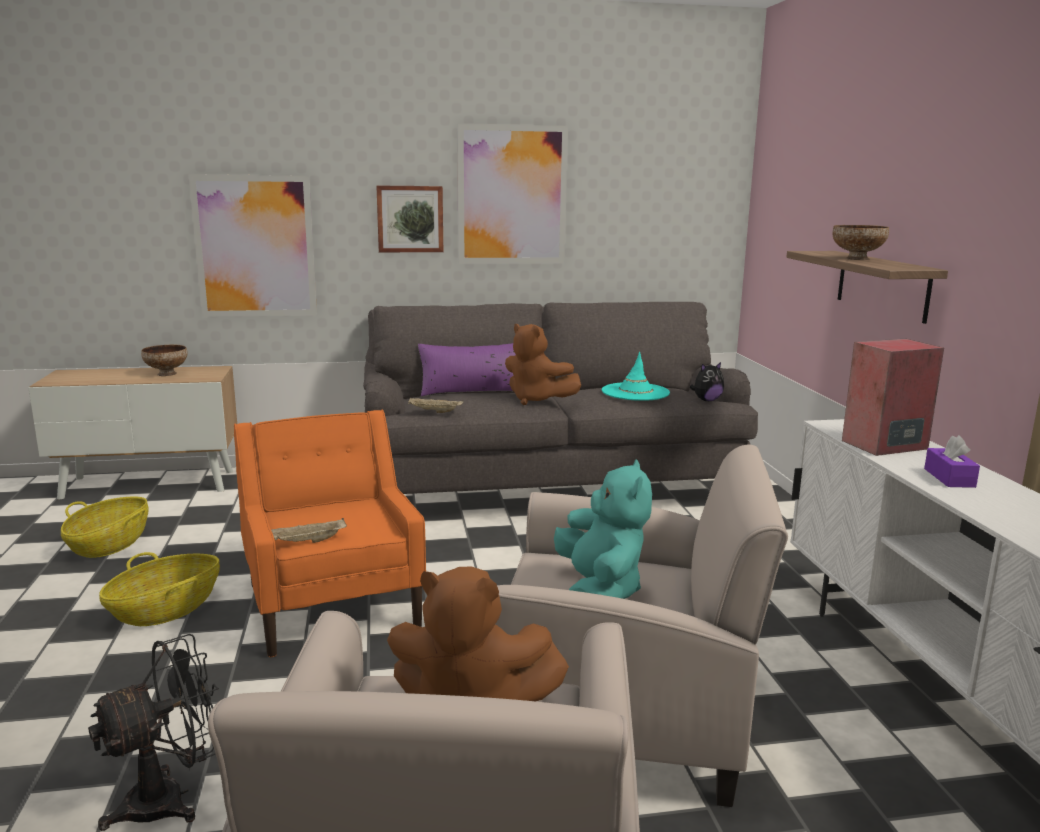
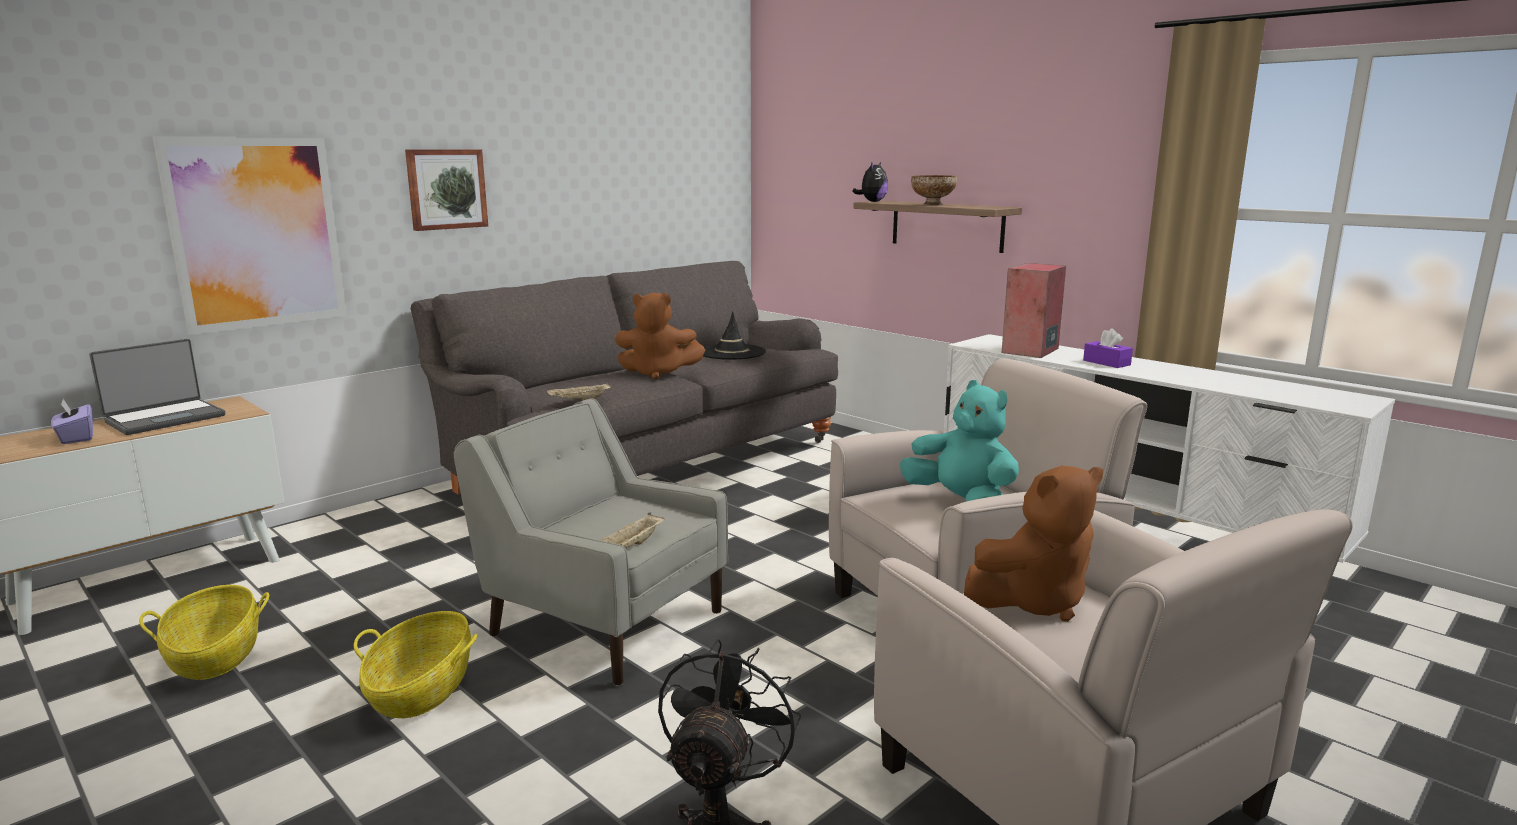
camera: 35 degrees left, 0 degrees up
bowl [141,345,187,376] -> laptop [89,339,225,435]
orange armchair [234,410,426,657] -> grey armchair [454,398,728,686]
purple pillow [418,343,516,396] -> none
picture [457,123,568,264] -> none
turquoise hat [602,352,670,401] -> black hat [703,311,766,360]
plush toy [690,362,724,401] -> plush toy moved to [852,162,888,202]
none -> purple tissue box [51,399,93,444]

